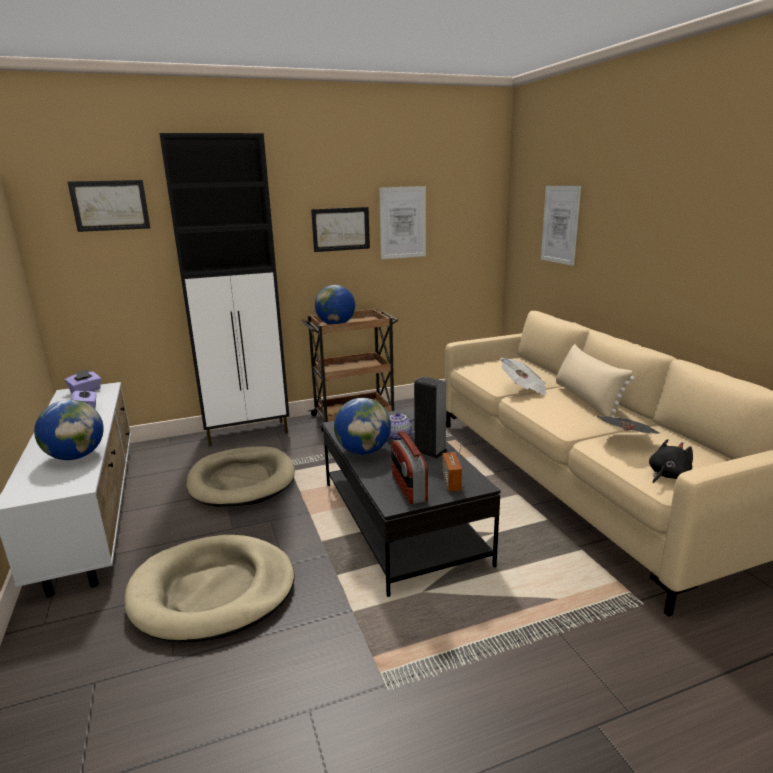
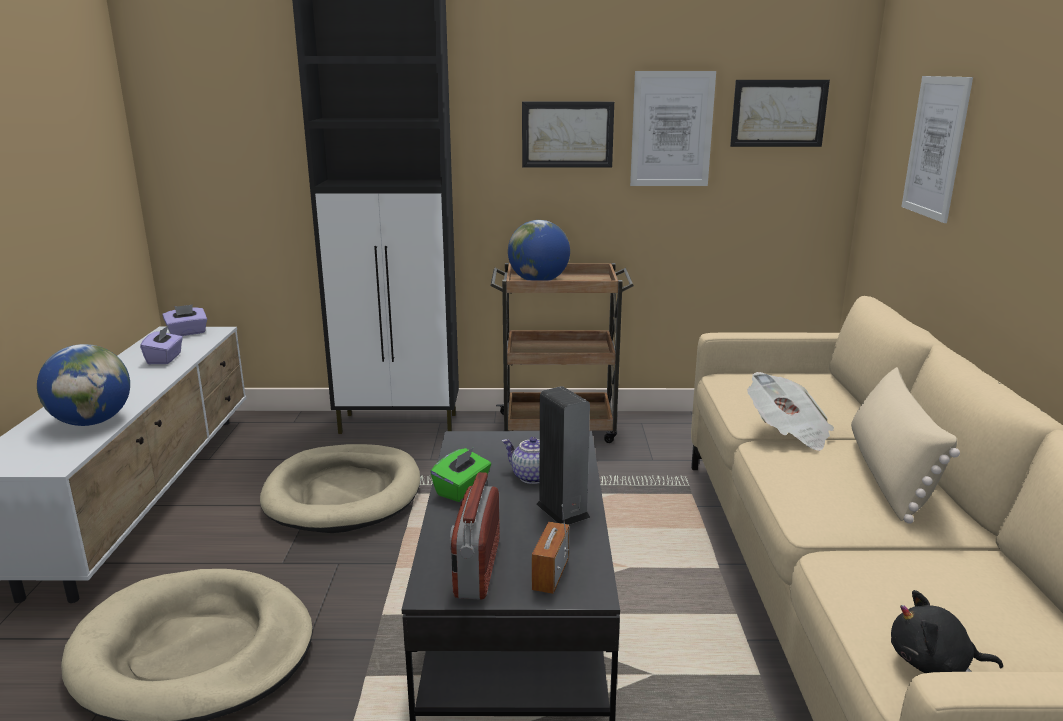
camera: 20 degrees right, 0 degrees up
picture [68,180,150,232] -> picture moved to [730,80,830,147]
globe [334,398,391,455] -> green tissue box [430,447,491,502]
newspaper [595,415,660,434] -> none
black plush toy [649,439,693,484] -> black plush toy turned 150 degrees counterclockwise [891,590,1003,673]

